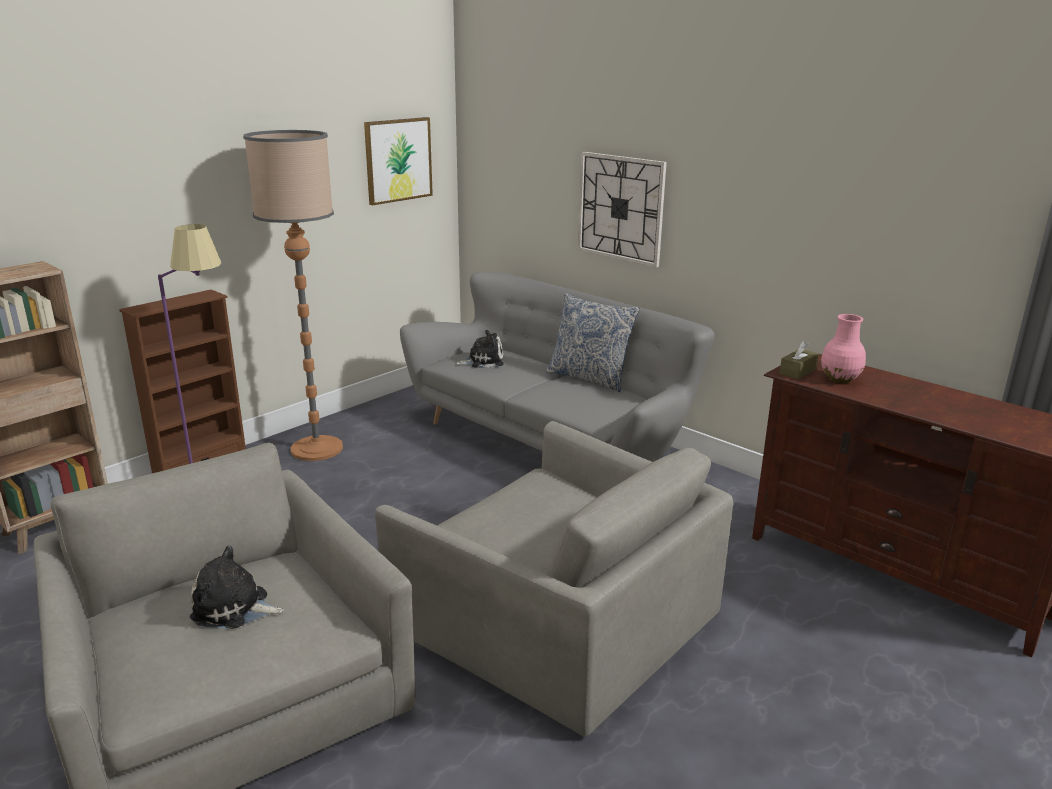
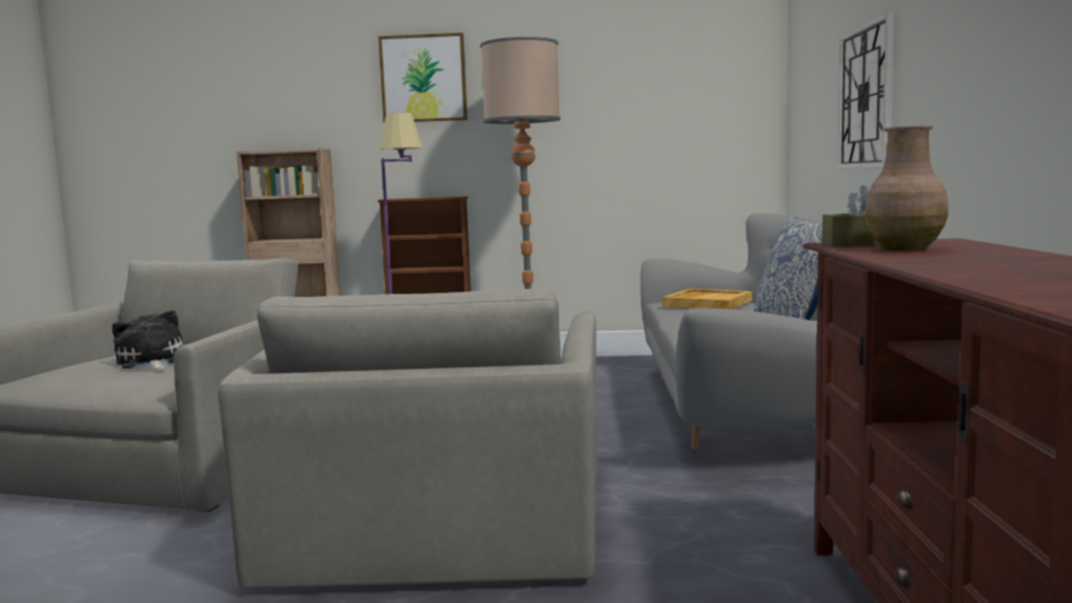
camera: 50 degrees right, 15 degrees down
picture [364,117,433,206] -> picture moved to [378,33,467,123]
plush toy [455,330,504,368] -> beige tray [662,288,752,309]
pink vase [821,314,866,383] -> brown vase [864,125,949,251]

